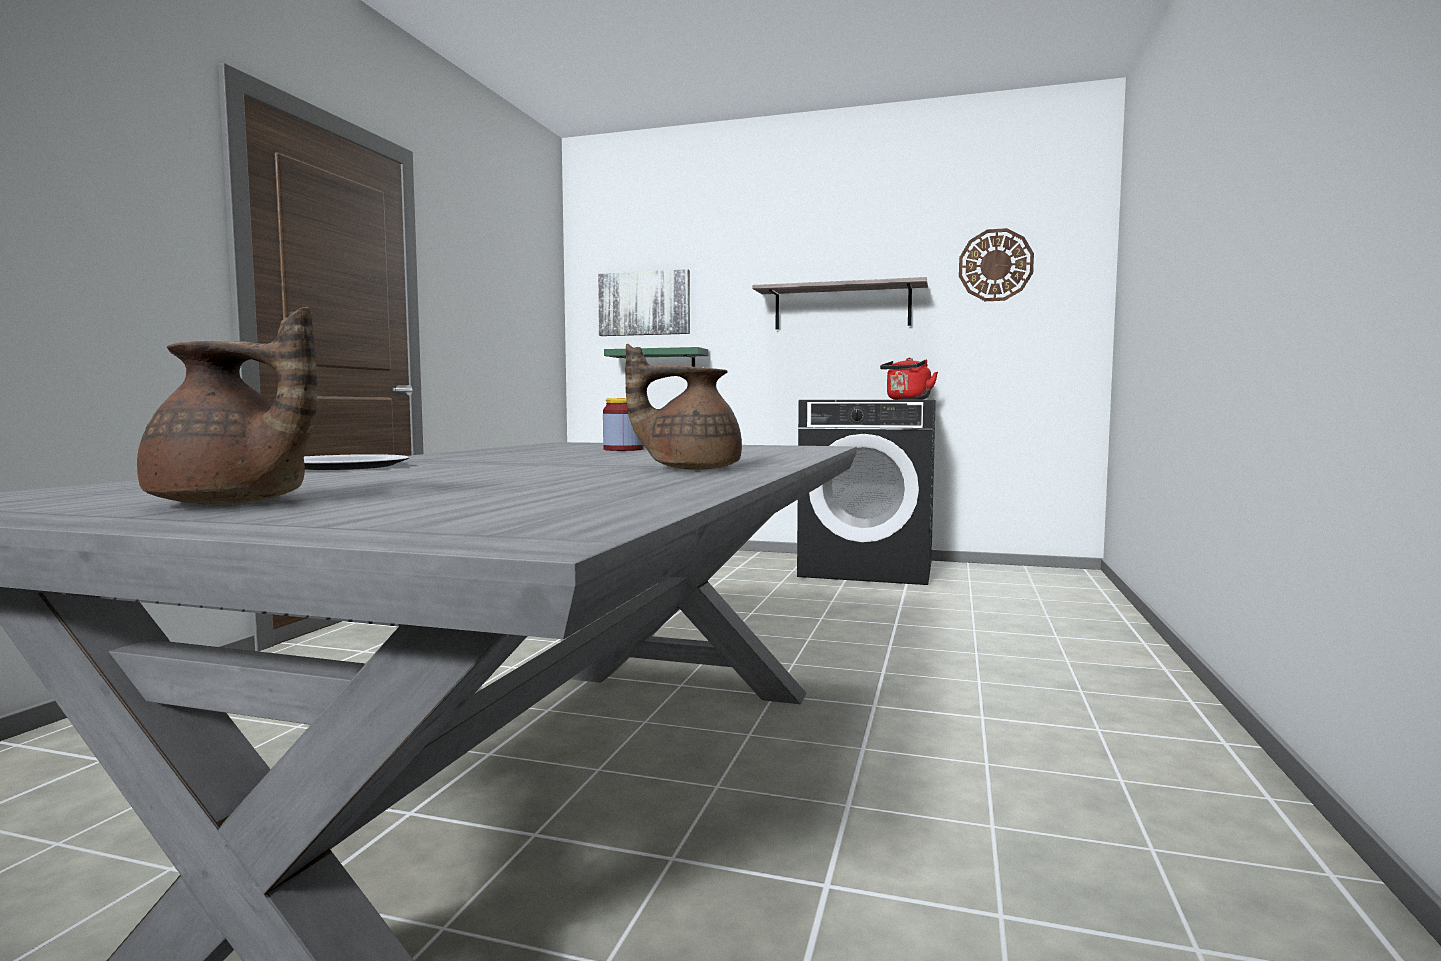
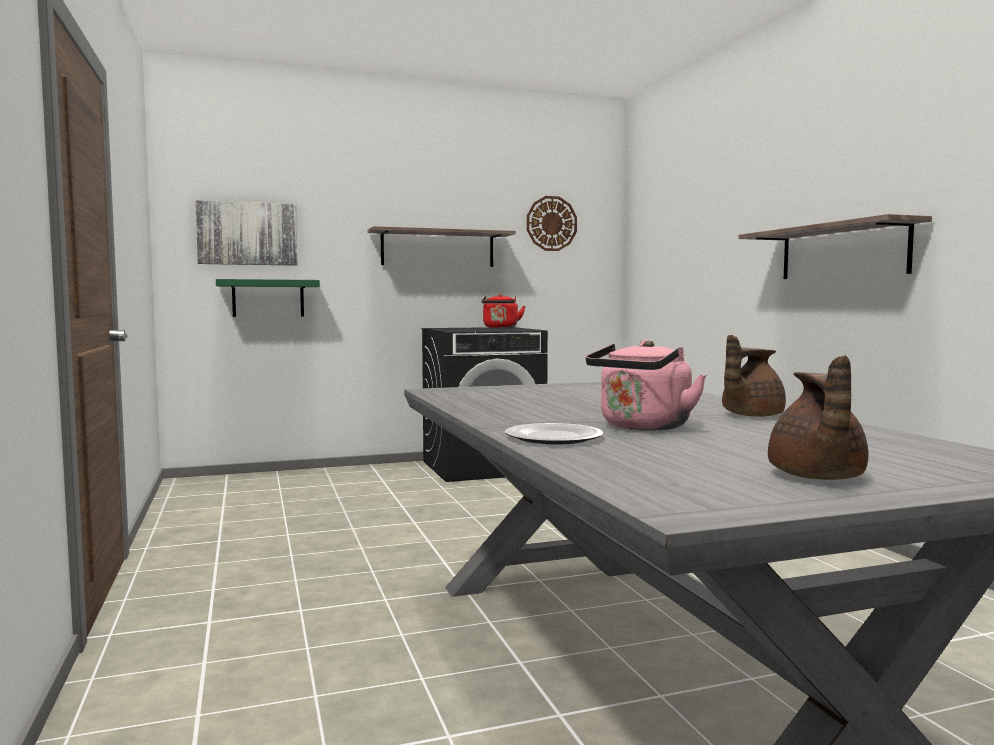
camera: 35 degrees left, 0 degrees up
brown teapot [137,307,317,504] -> brown teapot turned 120 degrees clockwise [768,355,868,480]
jar [603,398,644,451] -> none
none -> pink kettle [586,340,707,431]
none -> shelf [738,214,932,279]

